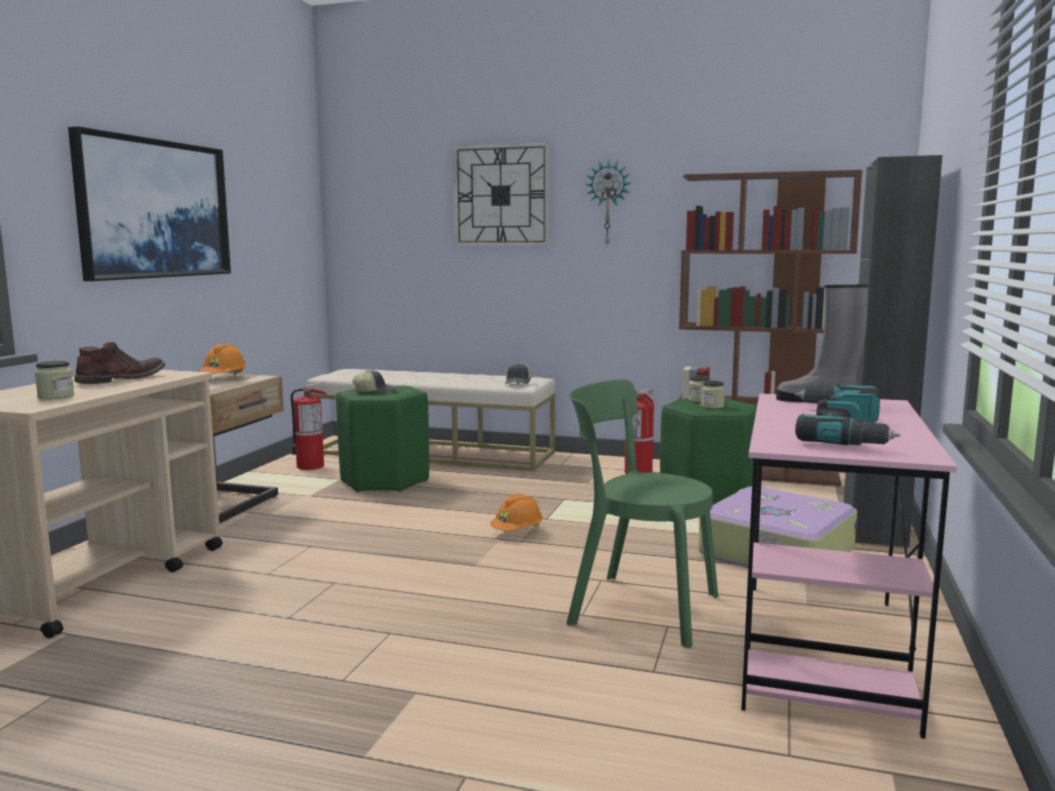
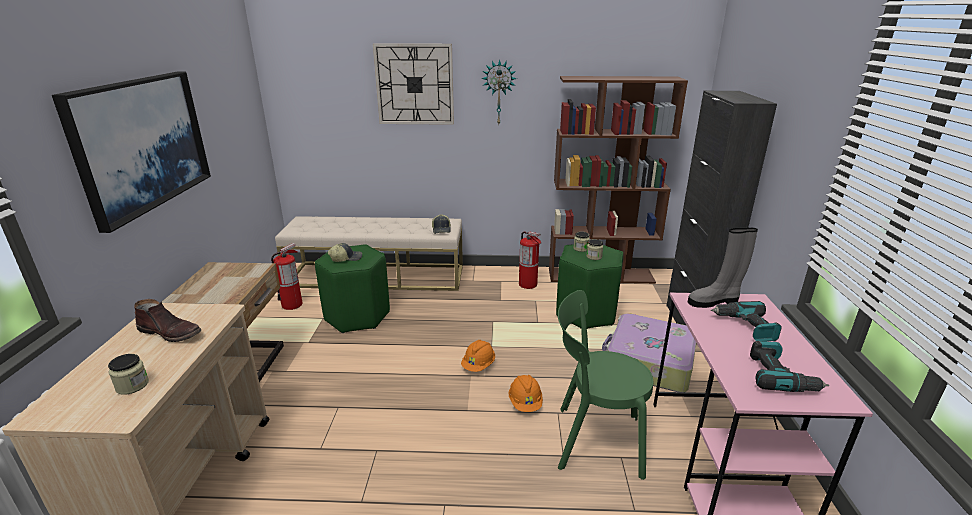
camera: 15 degrees left, 15 degrees up
brown boot [74,342,165,384] -> brown boot turned 90 degrees clockwise [134,299,201,342]
orange hard hat [200,344,246,375] -> orange hard hat moved to [509,375,543,412]

